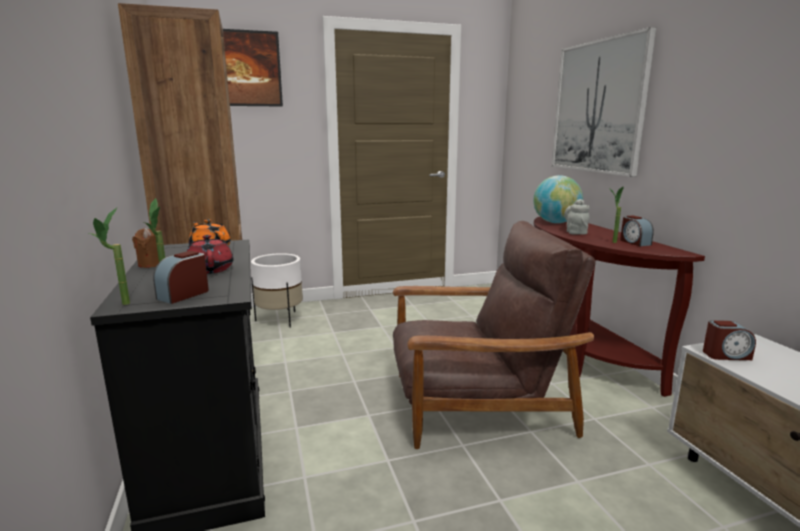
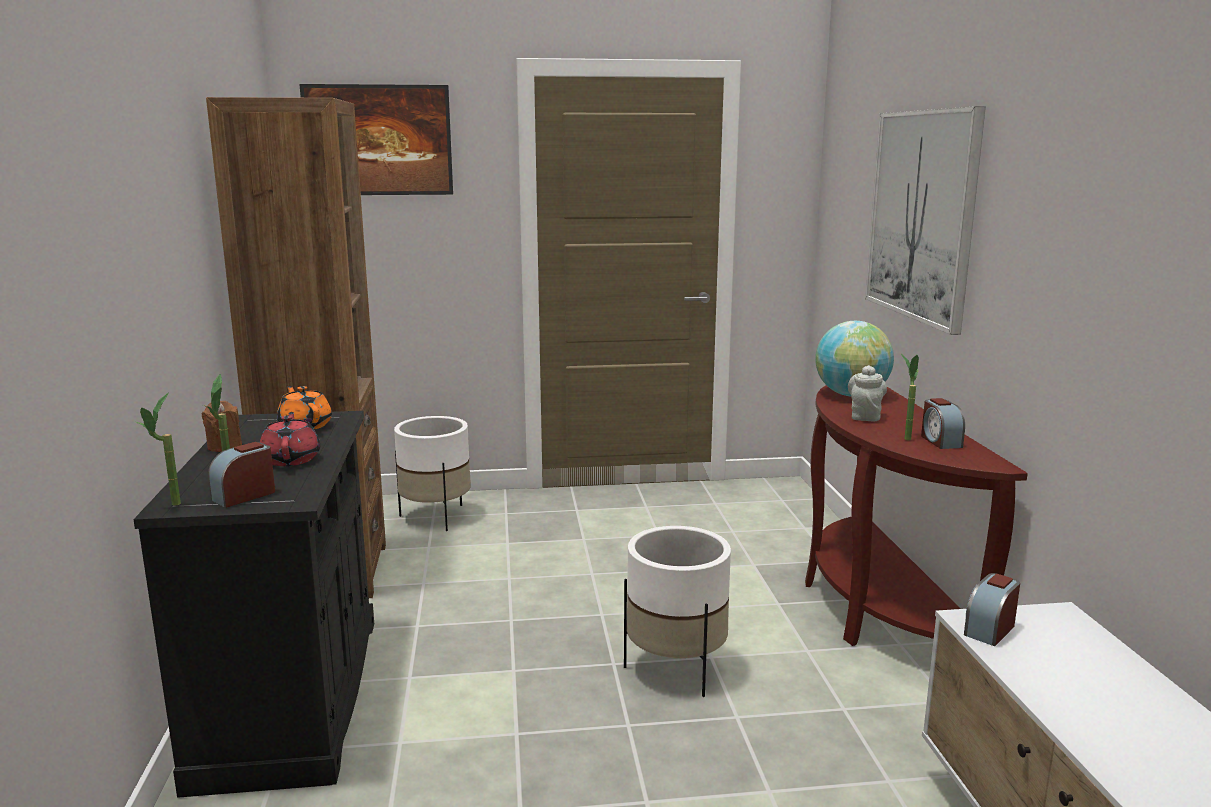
camera: 10 degrees right, 0 degrees up
brown armchair [393,221,596,449] -> white planter [624,526,731,697]
alarm clock [703,320,756,360] -> alarm clock turned 120 degrees clockwise [964,573,1020,646]

